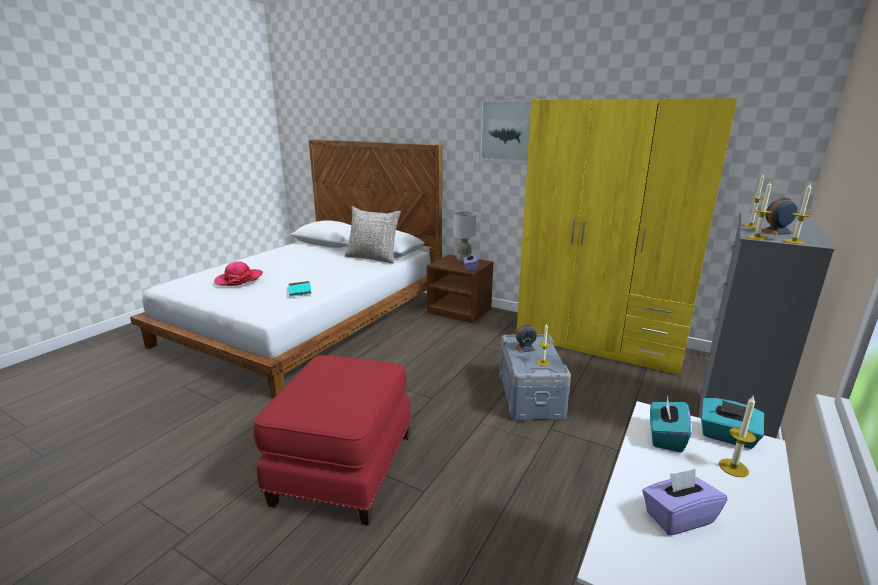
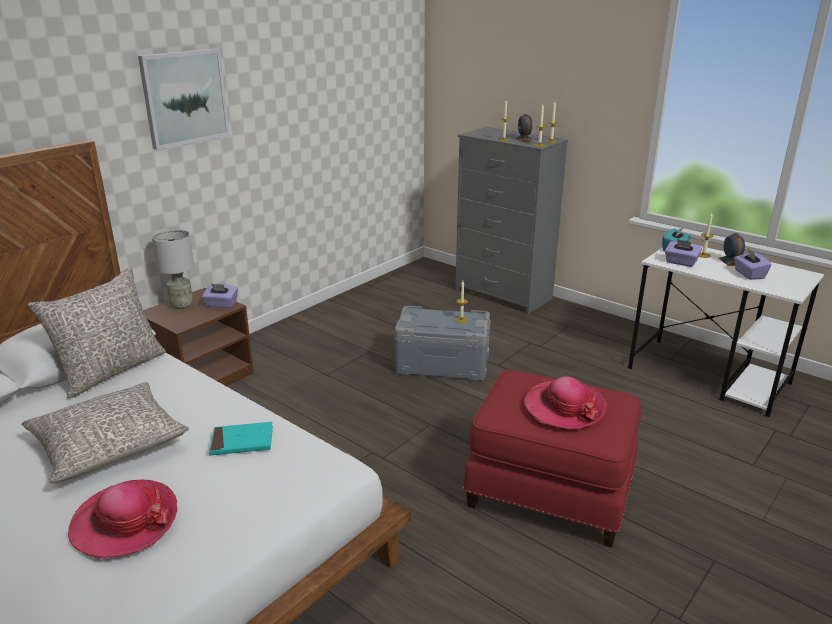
camera: 80 degrees left, 5 degrees up
alarm clock [514,324,537,353] -> alarm clock moved to [719,233,745,266]
yellow wardrobe [517,98,737,376] -> none
turquoise tissue box [650,395,691,453] -> purple tissue box [665,239,702,267]
none -> grey pillow [21,382,189,483]
none -> hat [524,377,607,429]

